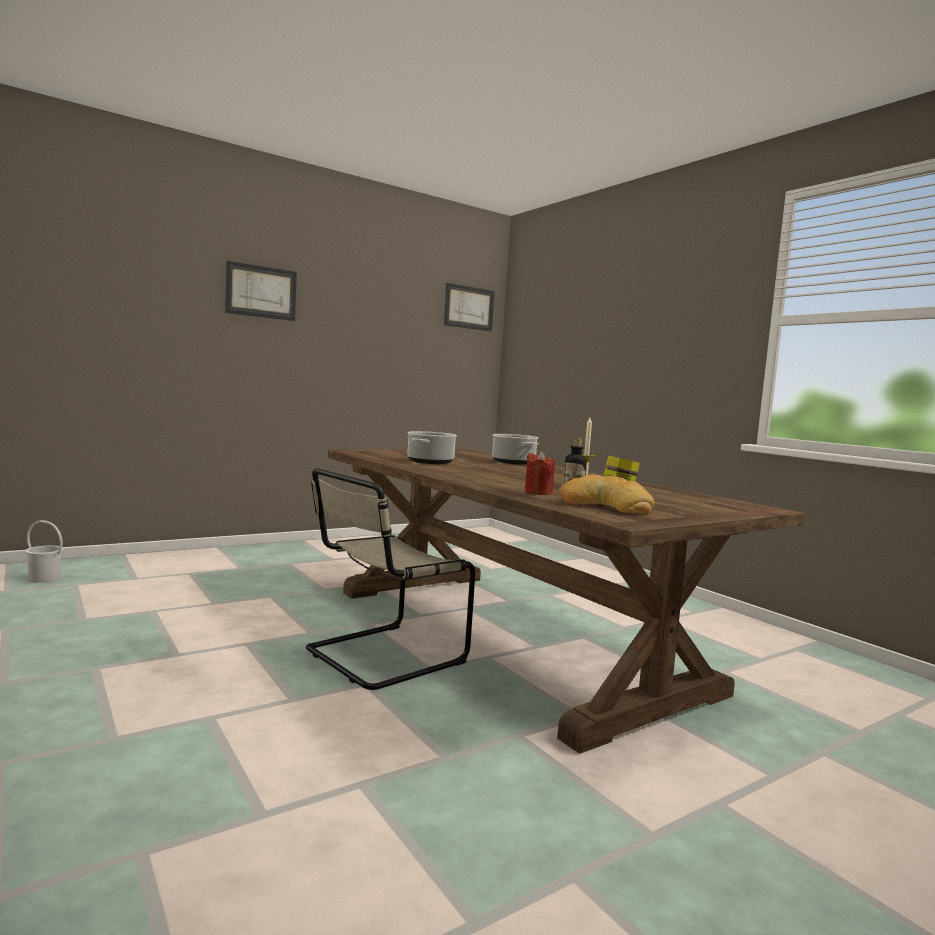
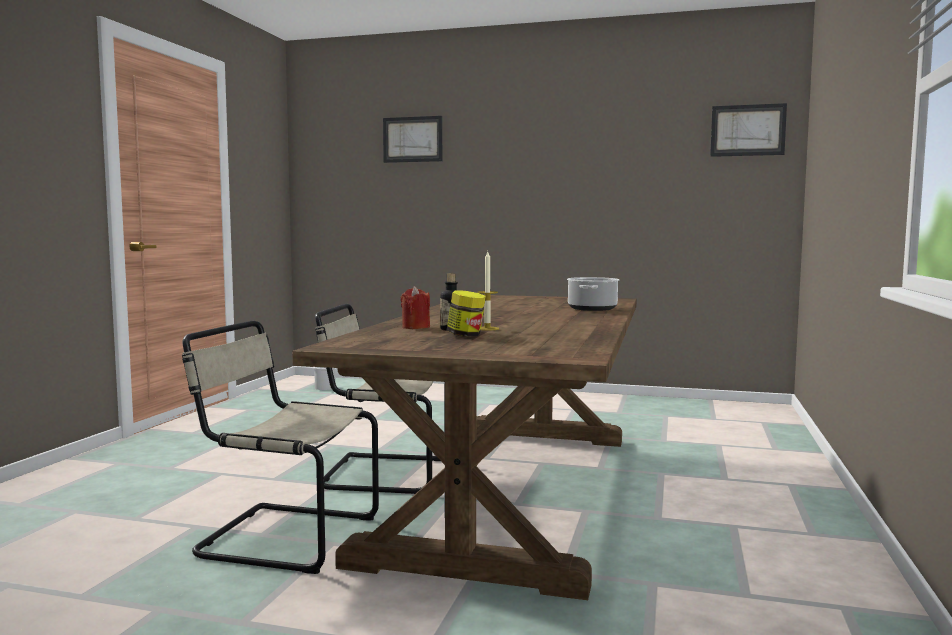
camera: 50 degrees right, 0 degrees up
picture [225,261,297,321] -> picture moved to [383,116,442,163]
cooking pot [407,431,457,464] -> none
bread [558,475,654,514] -> none
none -> beige chair [182,321,379,574]

